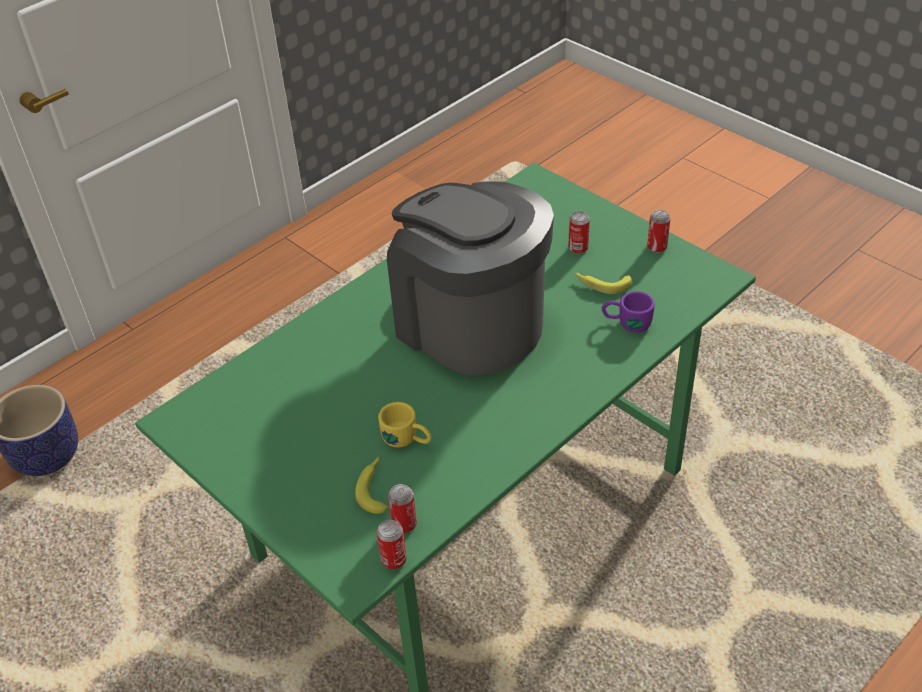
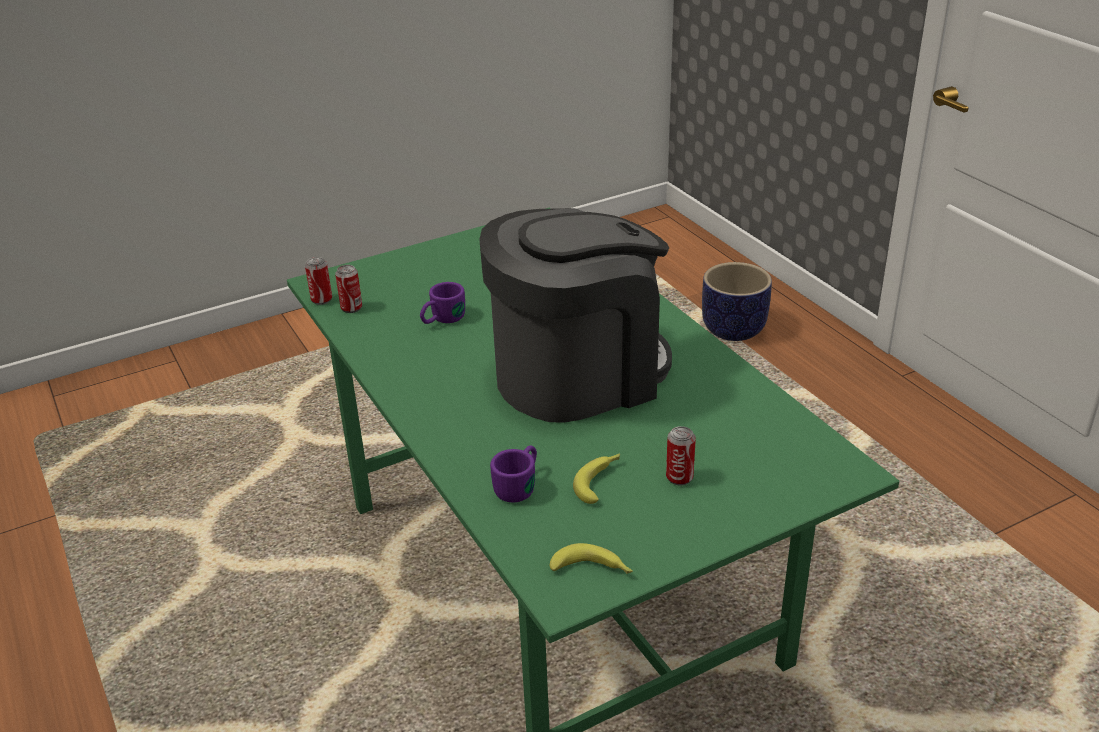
camera: 105 degrees right, 10 degrees down
banana [355,457,388,514] -> banana moved to [550,543,633,574]
yellow mug [378,402,432,448] -> purple mug [420,282,465,324]
can [647,210,671,253] -> none

